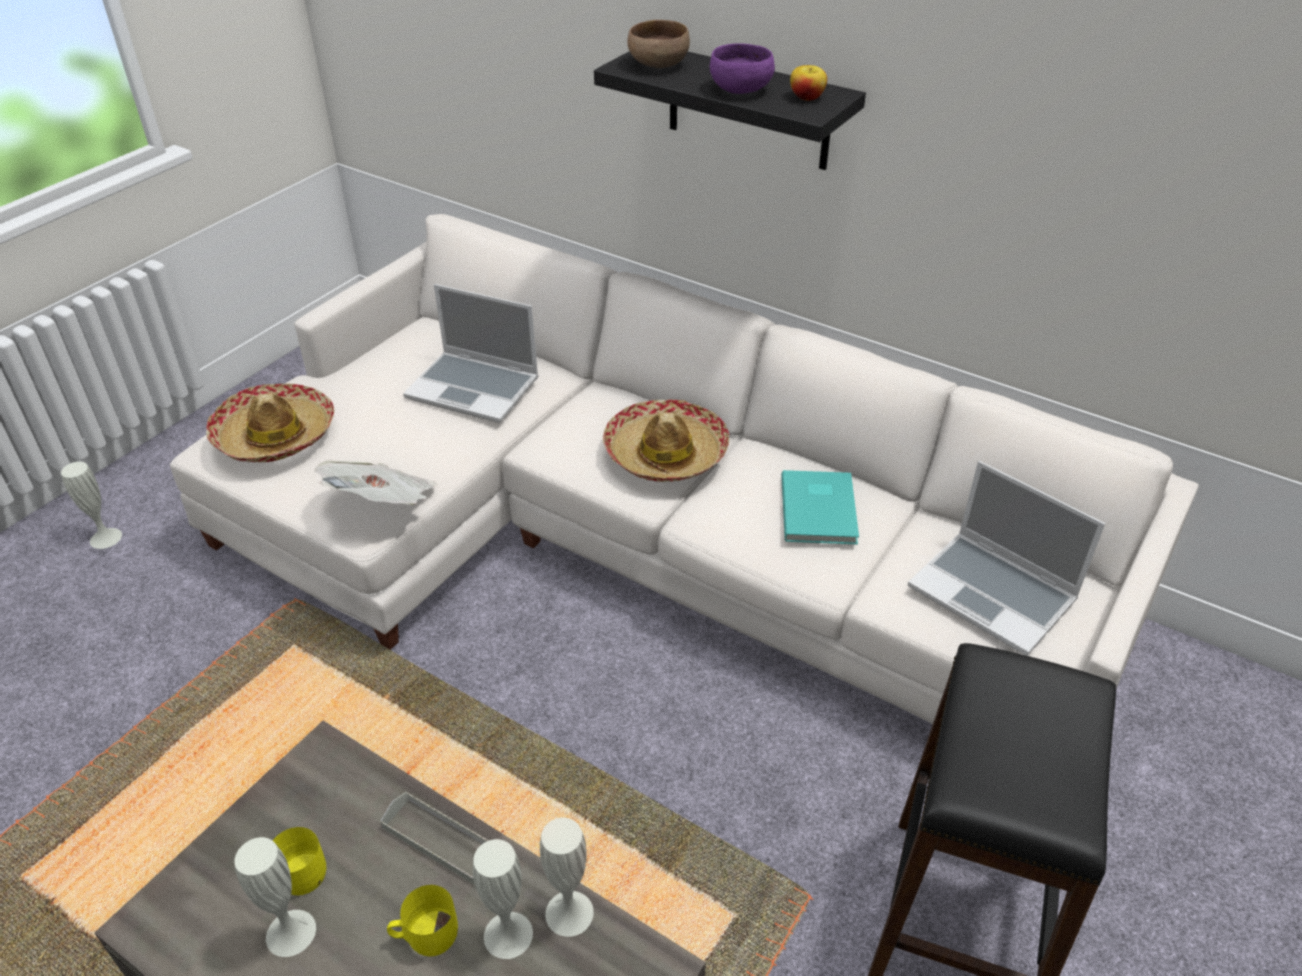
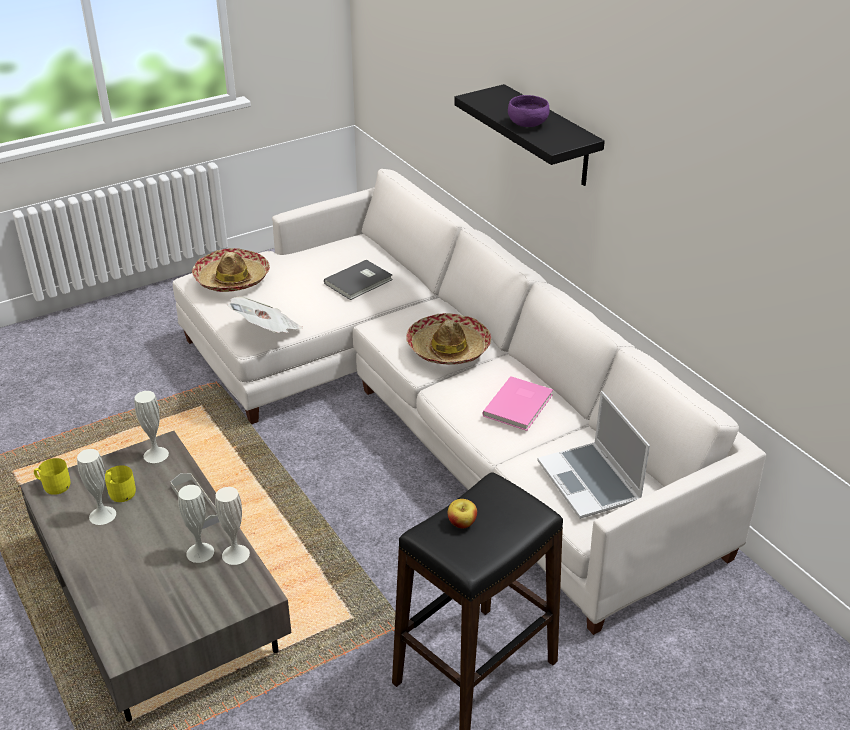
camera: 25 degrees right, 5 degrees down
white vase [61,462,122,549] -> white vase moved to [135,391,169,463]
yellow mug [387,885,458,956] -> yellow mug moved to [34,458,71,495]
laptop [403,284,539,423] -> grey book [324,260,393,300]
brown bowl [627,20,690,68] -> none
turquoise book [781,470,859,545] -> pink book [482,376,553,431]
apple [790,65,827,101] -> apple moved to [448,499,477,528]

